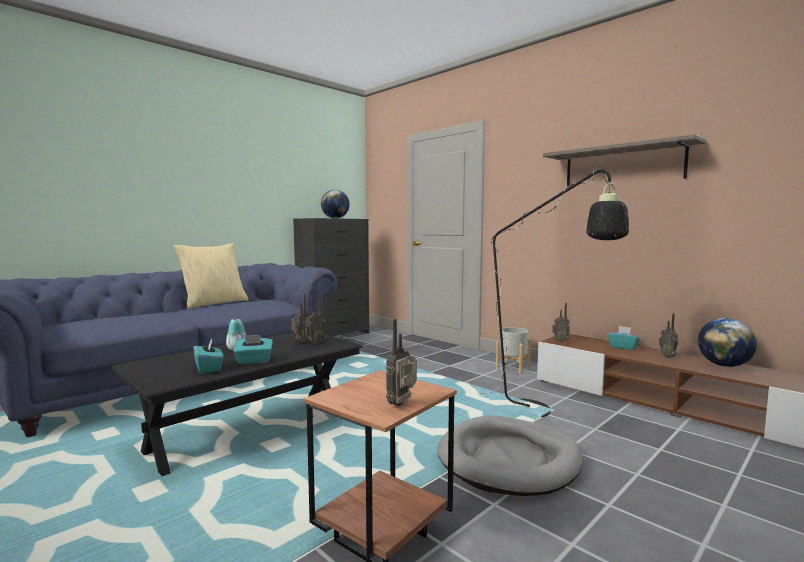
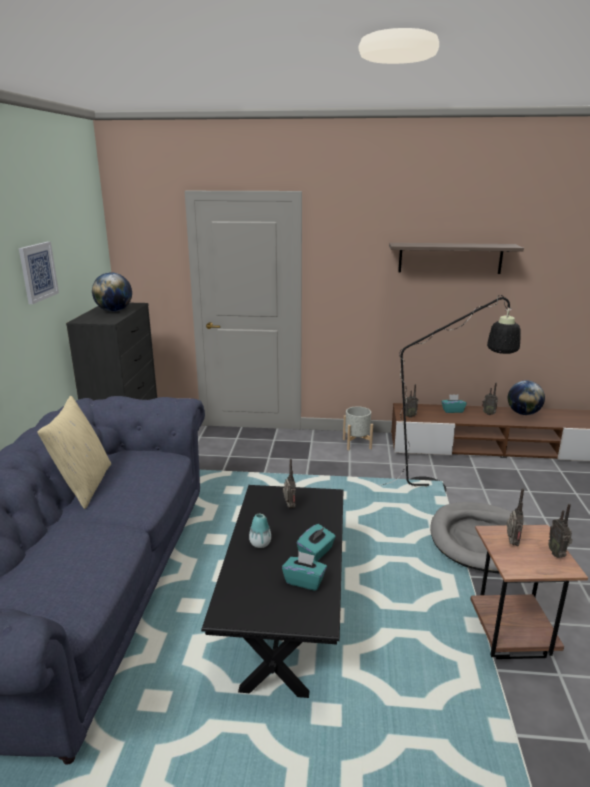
camera: 40 degrees left, 15 degrees up
radio [305,295,326,345] -> radio moved to [507,489,524,546]
none -> picture [19,242,59,304]

